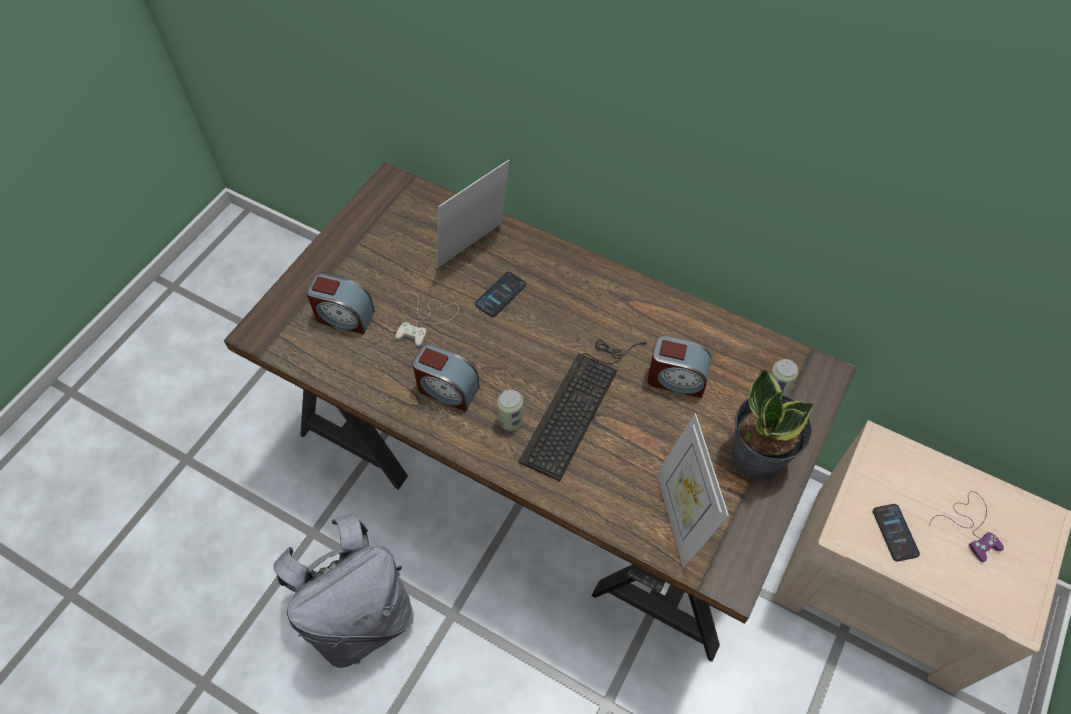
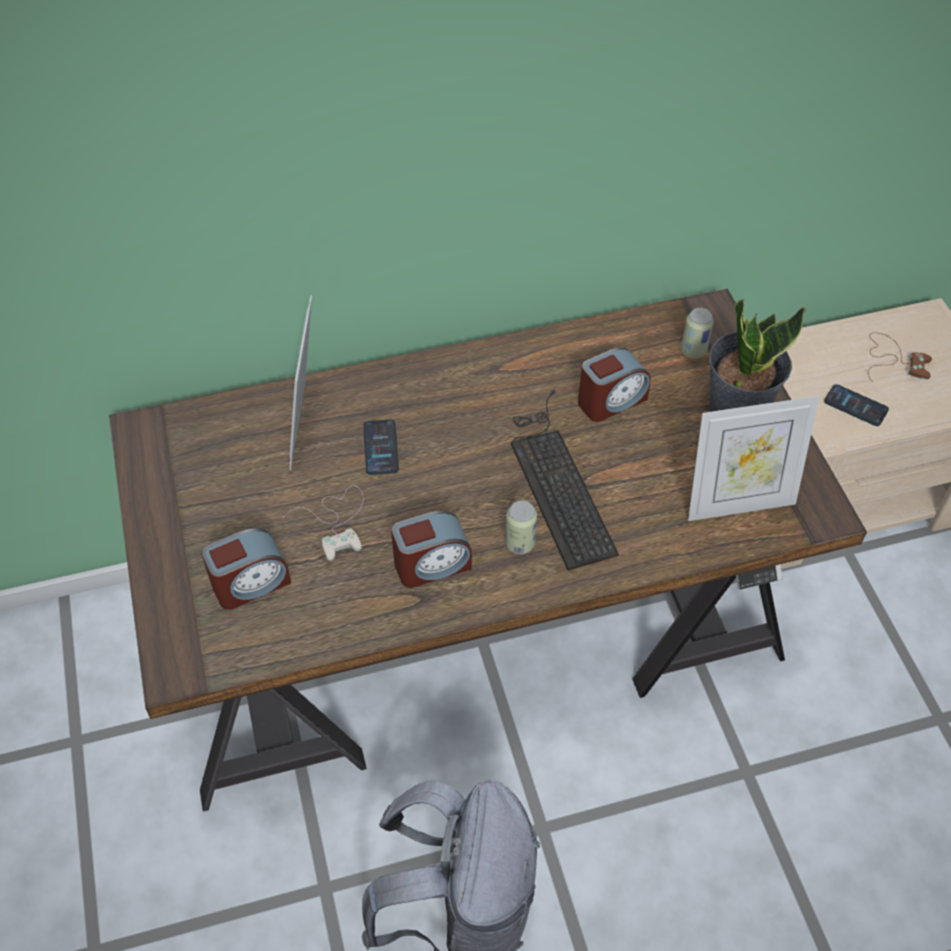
camera: 45 degrees left, 5 degrees down
picture frame [657,413,729,568] -> picture frame turned 45 degrees counterclockwise [688,396,819,521]
purple game controller [929,491,1004,562] -> brown game controller [868,333,932,382]

